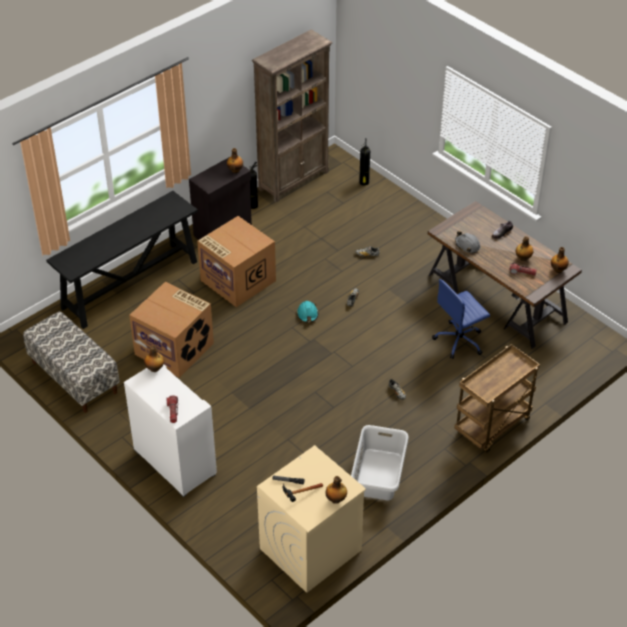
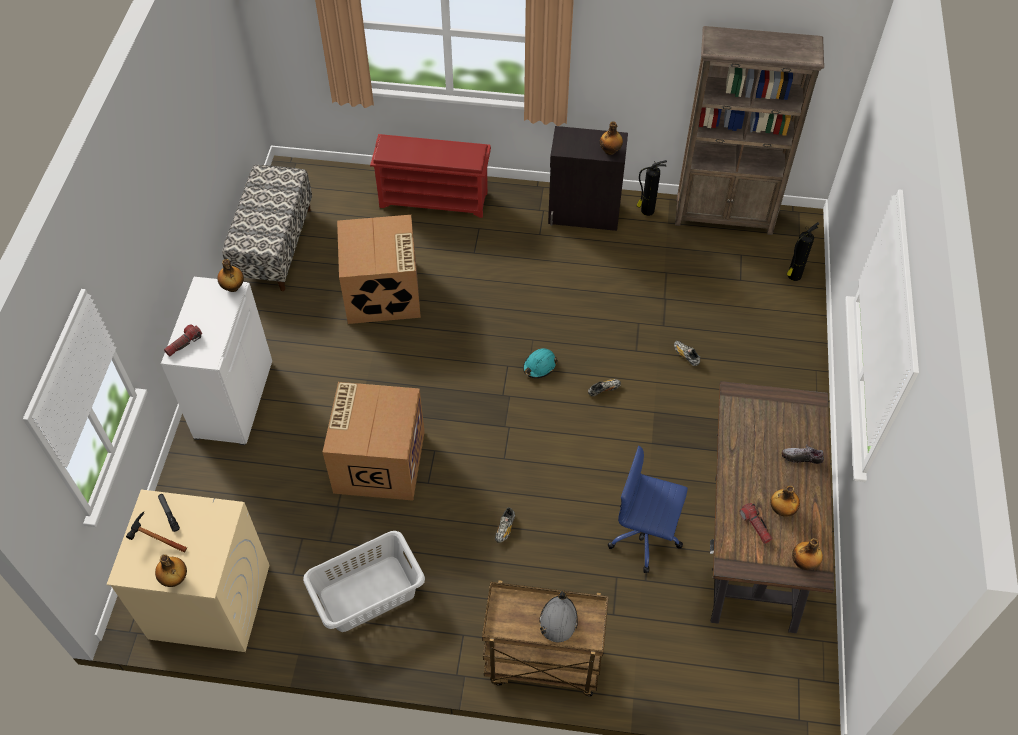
camera: 50 degrees right, 10 degrees up
black console table [46,191,198,329] -> red shoe rack [370,134,491,218]
cardboard box [197,216,276,307] -> cardboard box moved to [323,382,425,501]
grey hard hat [455,231,480,253] -> grey hard hat moved to [539,591,578,642]

